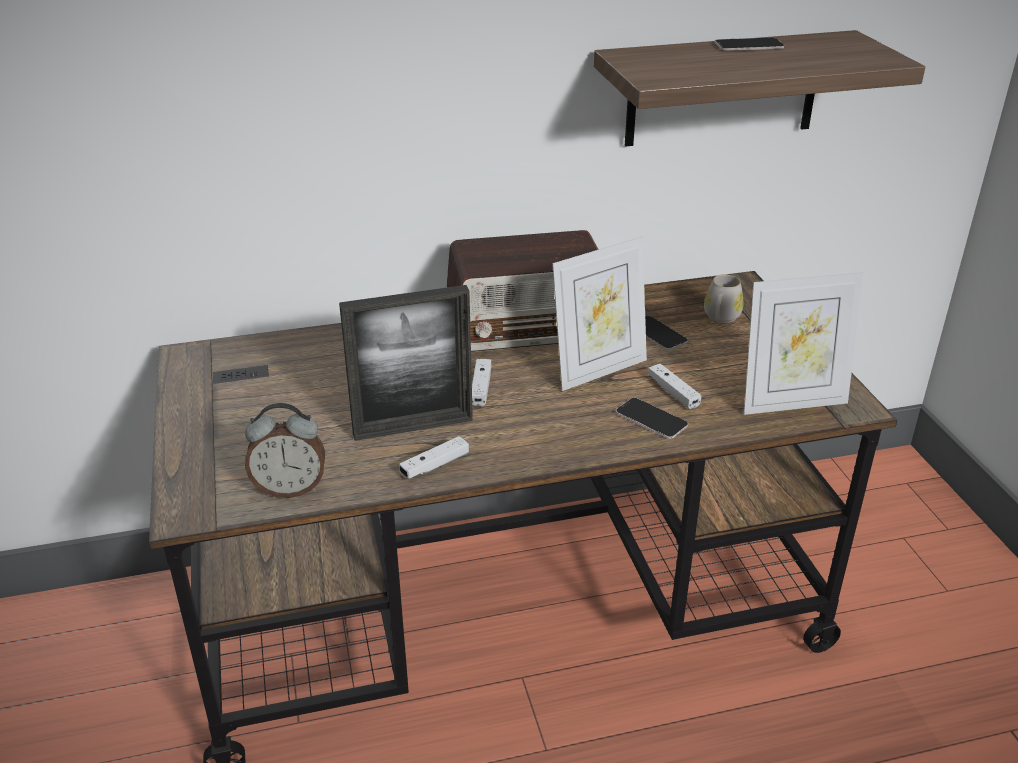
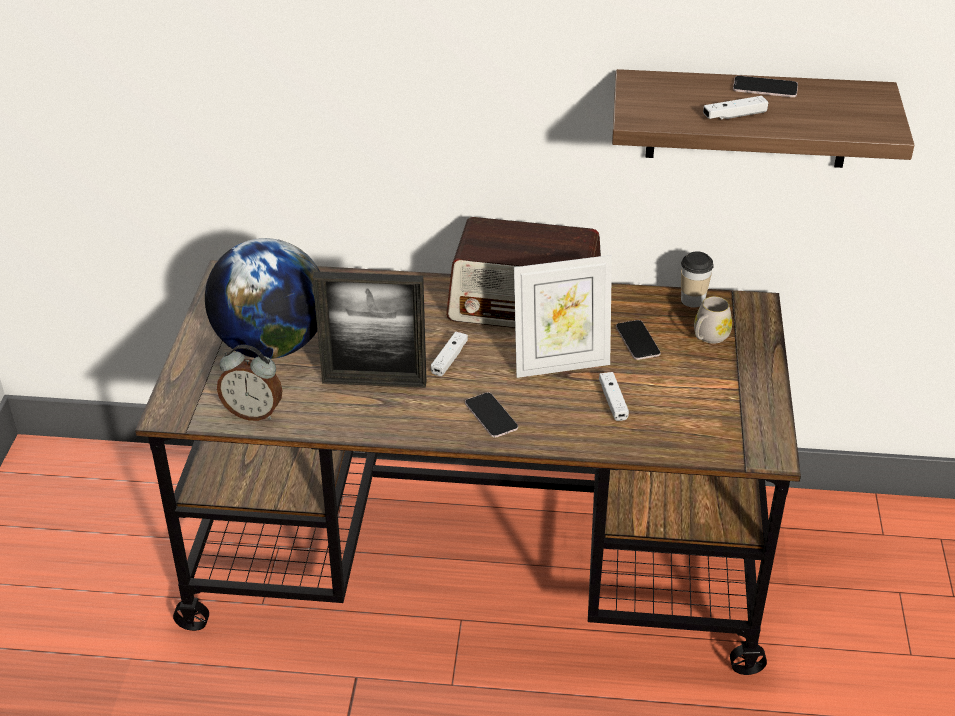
camera: 20 degrees right, 5 degrees up
white game controller [399,436,469,479] -> white game controller moved to [703,96,769,120]
phone [616,397,688,439] -> phone moved to [465,392,518,438]
picture frame [744,272,863,415] -> none
none -> globe [205,238,320,359]
none -> cup [681,251,714,308]

